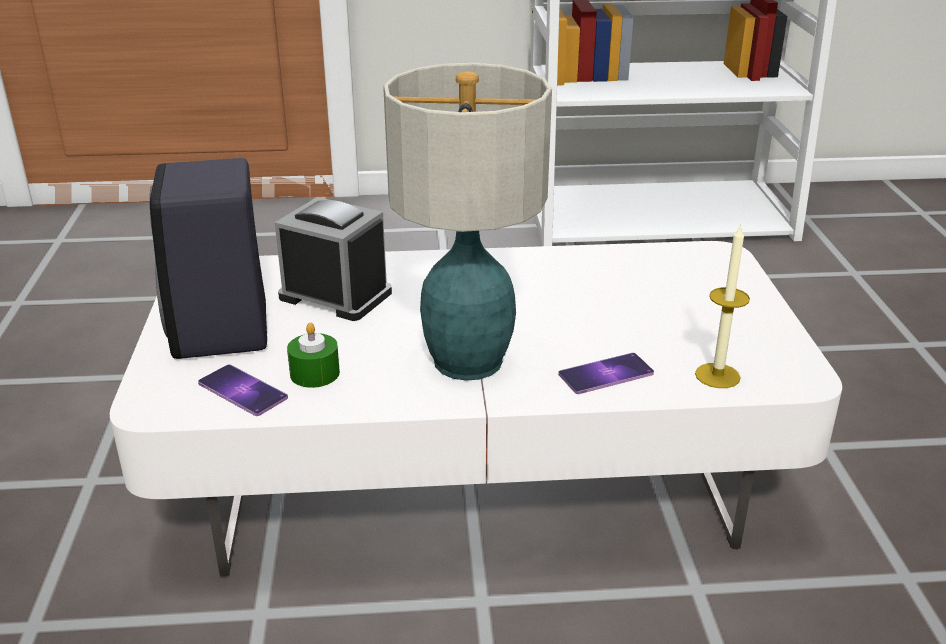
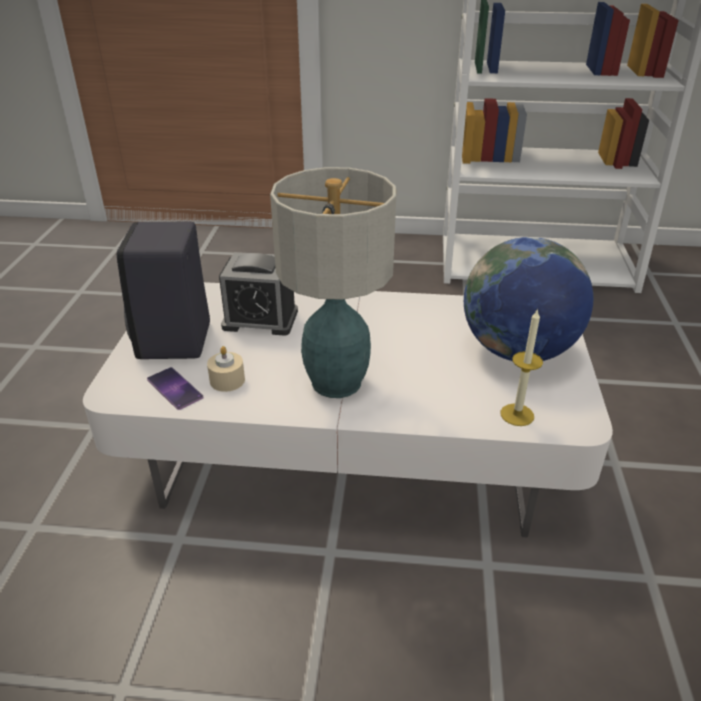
camera: 10 degrees right, 5 degrees up
alarm clock [275,197,392,321] -> alarm clock turned 150 degrees clockwise [219,252,298,336]
green candle [287,322,340,388] -> beige candle [207,346,245,392]
phone [558,353,654,394] -> none
none -> globe [464,237,593,361]

